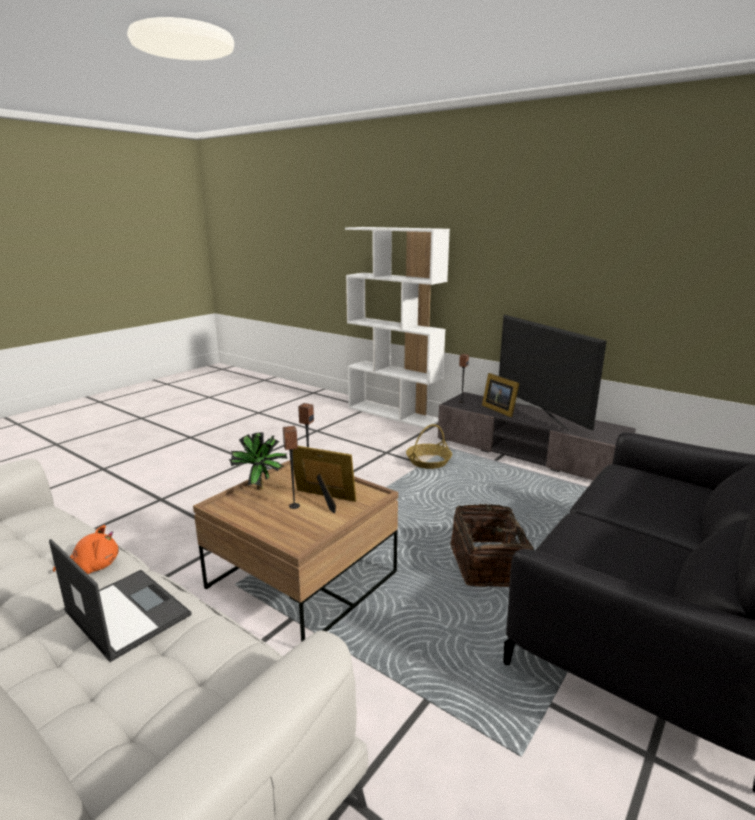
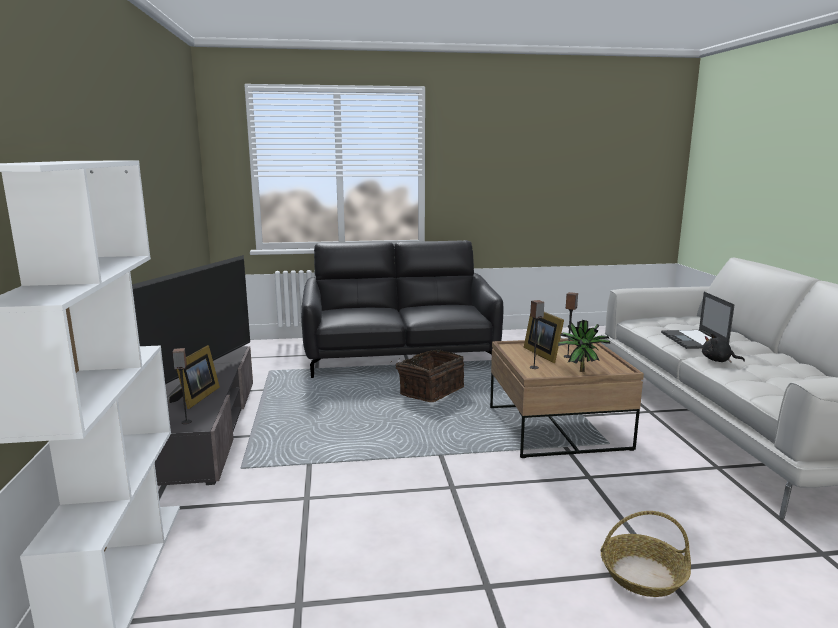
camera: 135 degrees left, 5 degrees down
orange plush toy [53,525,119,574] -> black plush toy [702,333,745,363]
basket [406,424,452,469] -> basket moved to [601,511,691,597]

